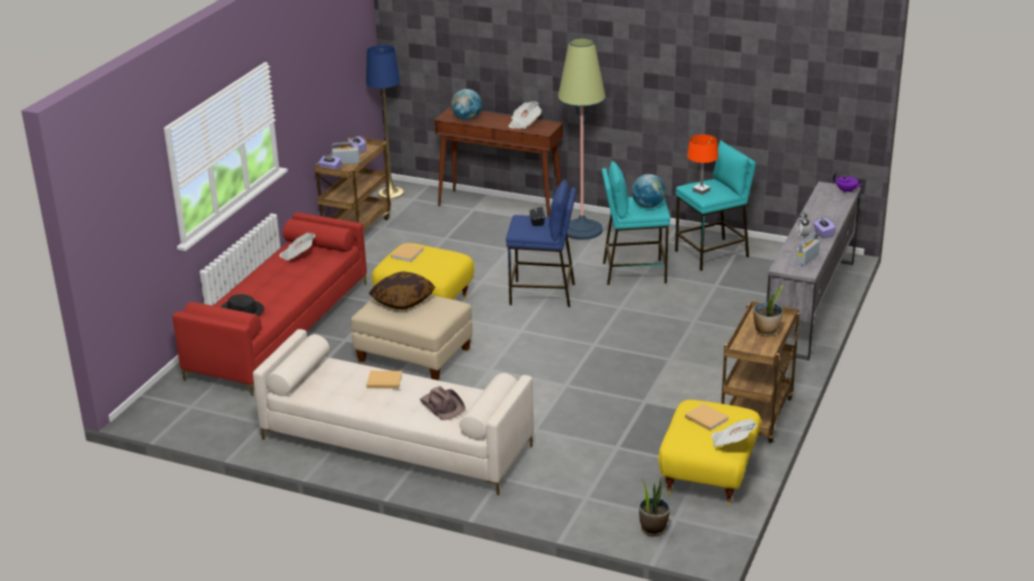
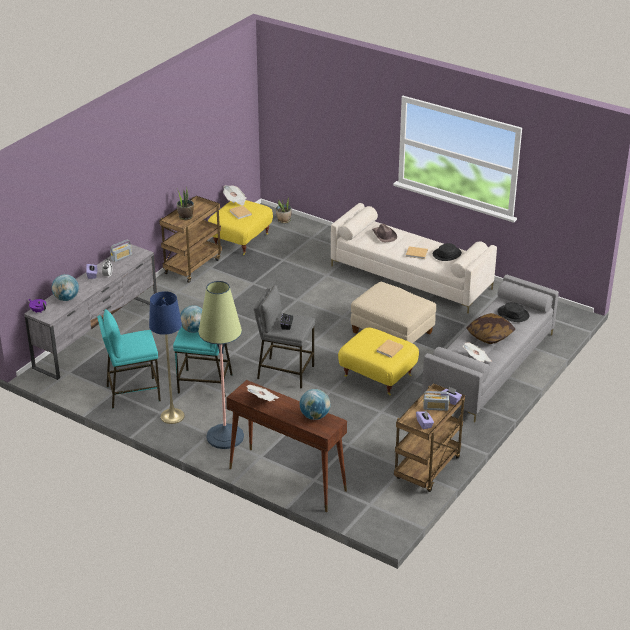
camera: 170 degrees left, 5 degrees up
red sofa [173,212,367,396] -> grey sofa [422,275,559,422]
blue floor lamp [366,45,404,199] -> blue floor lamp moved to [149,291,185,424]
pillow [369,271,435,310] -> pillow moved to [467,313,515,344]
blue stool [506,180,576,307] -> grey stool [254,285,315,389]
orange table lamp [687,134,718,195] -> none
none -> globe [52,274,79,301]
none -> black hat [433,243,462,261]

